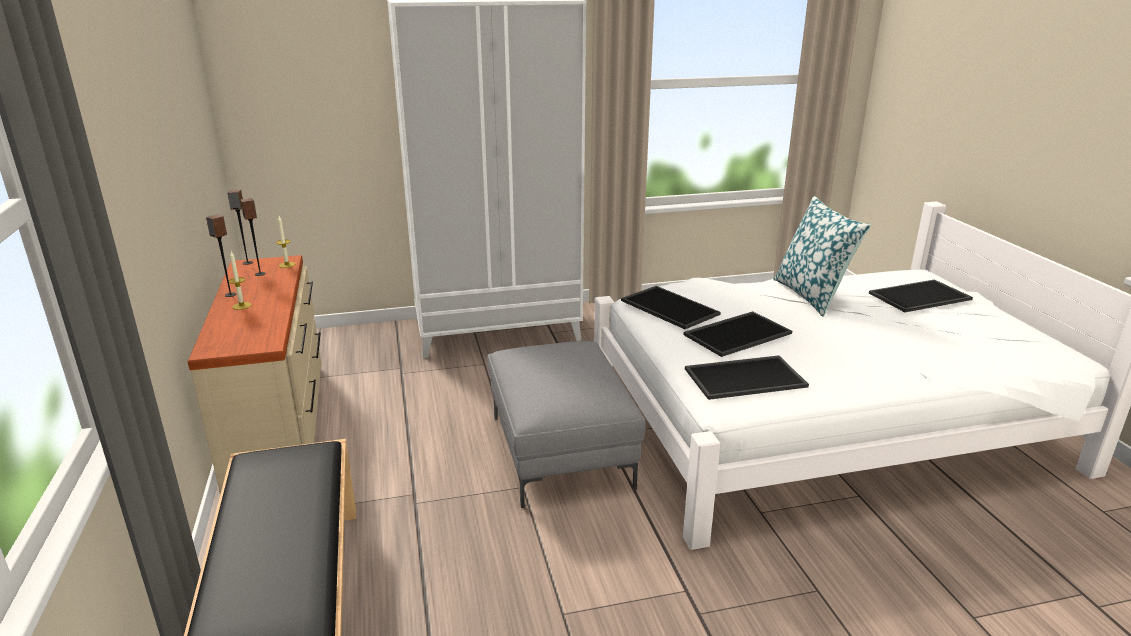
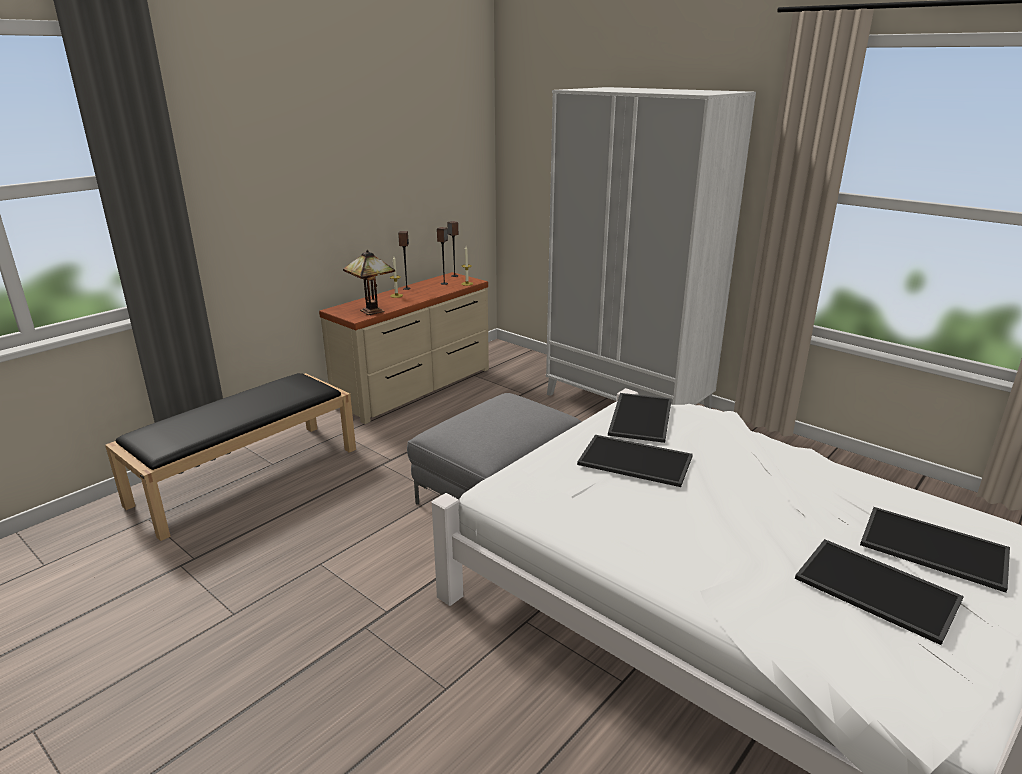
camera: 55 degrees right, 0 degrees up
tray [685,355,809,400] -> tray moved to [795,539,964,645]
pillow [773,196,871,317] -> none
none -> table lamp [343,250,395,315]

